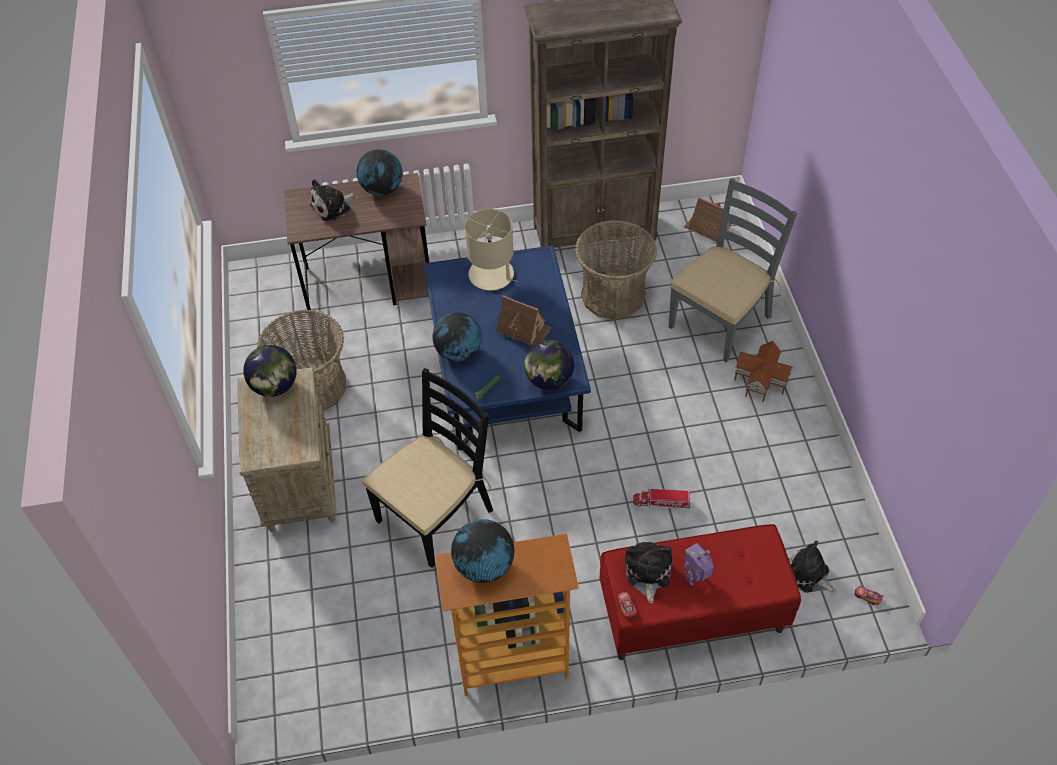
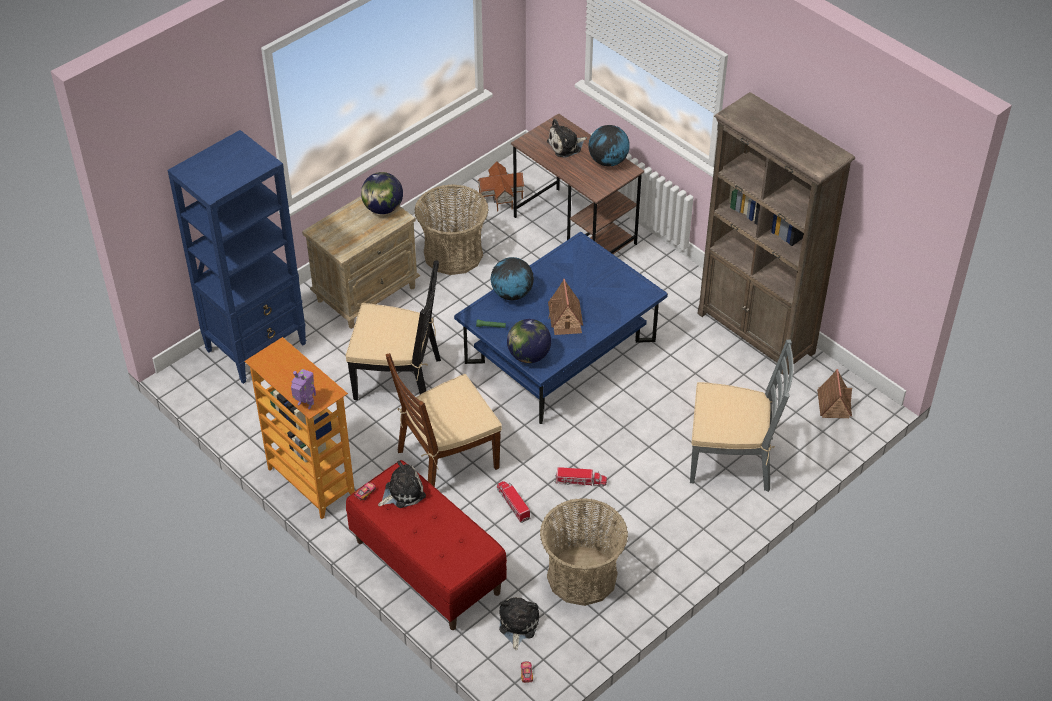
camera: 55 degrees right, 5 degrees down
plush toy [310,179,355,221] -> plush toy turned 45 degrees counterclockwise [547,119,587,158]
globe [451,519,514,583] -> none
beige table lamp [465,209,517,290] -> none
basket [575,220,657,320] -> basket moved to [540,498,628,606]
toy robot [683,543,714,586] -> toy robot moved to [291,369,316,409]
toy house [734,341,793,402] -> toy house moved to [477,161,524,211]
none -> blue bookcase [168,130,306,384]
none -> brown chair [386,353,502,487]
none -> toy truck [555,467,607,487]

